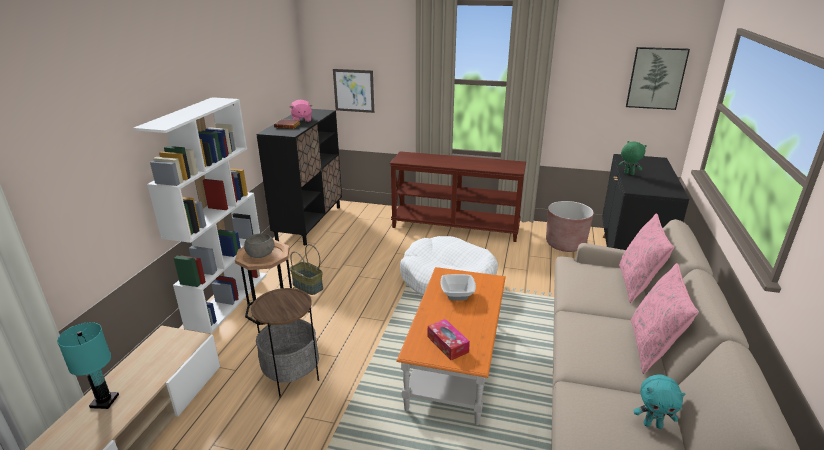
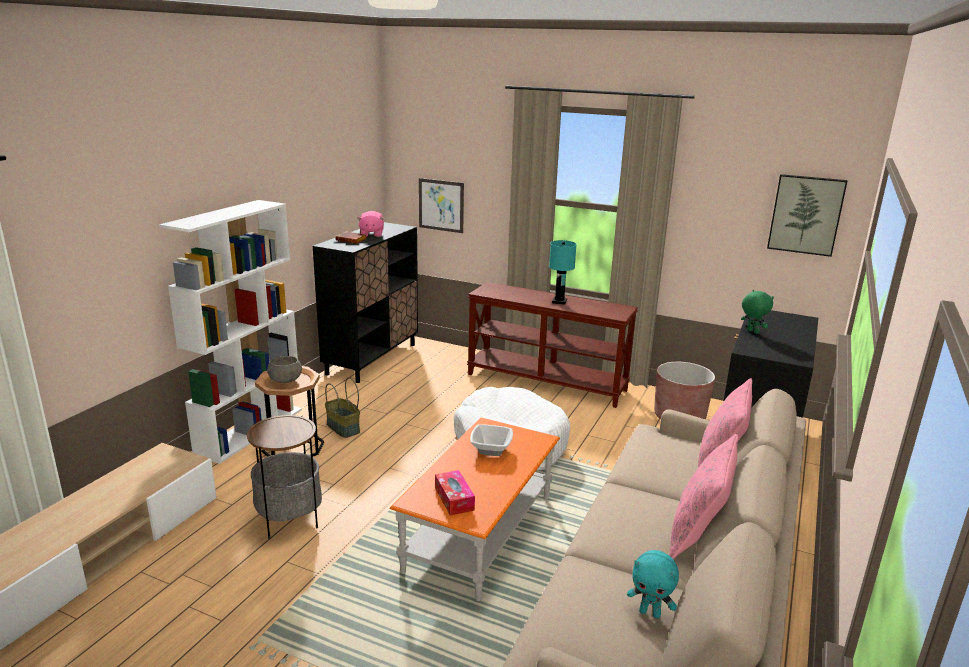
camera: 10 degrees right, 5 degrees down
turquoise table lamp [57,322,119,409] -> turquoise table lamp moved to [549,240,577,305]

